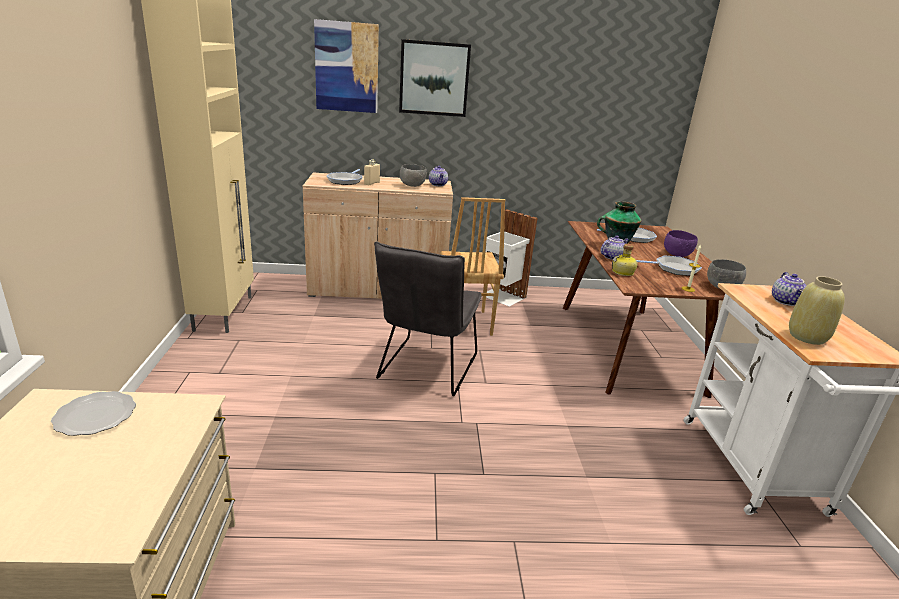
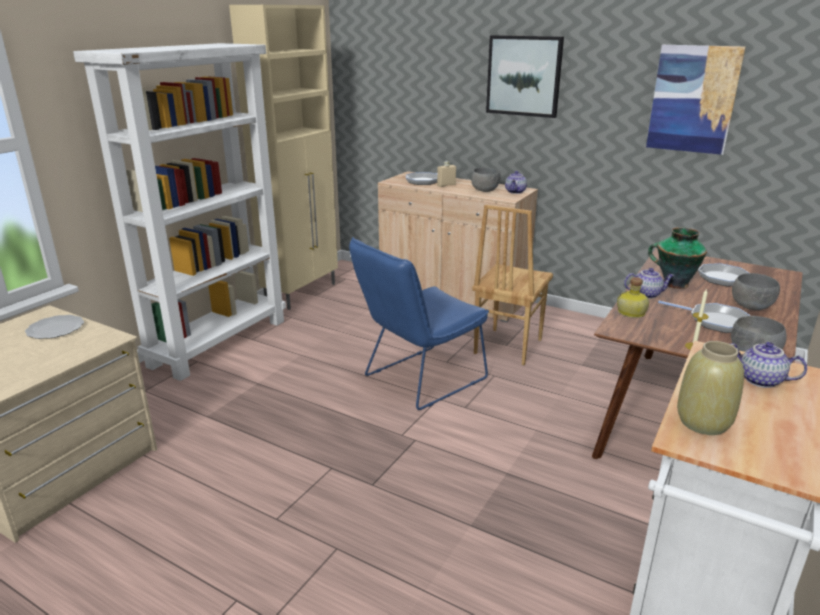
camera: 35 degrees right, 0 degrees up
picture [314,19,379,113] -> picture moved to [646,45,746,155]
grey chair [374,241,482,396] -> blue chair [349,238,489,410]
white trash can [486,209,538,307] -> none
purple bowl [664,230,698,257] -> grey bowl [732,273,780,310]
teapot [772,272,806,306] -> teapot turned 75 degrees clockwise [731,342,807,388]
none -> white bookcase [73,43,286,381]

